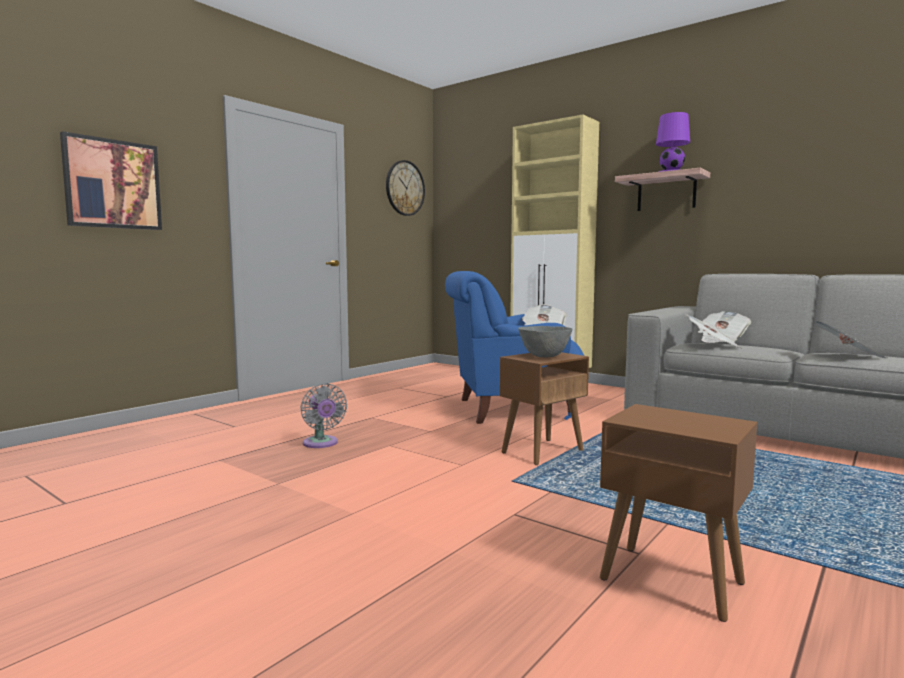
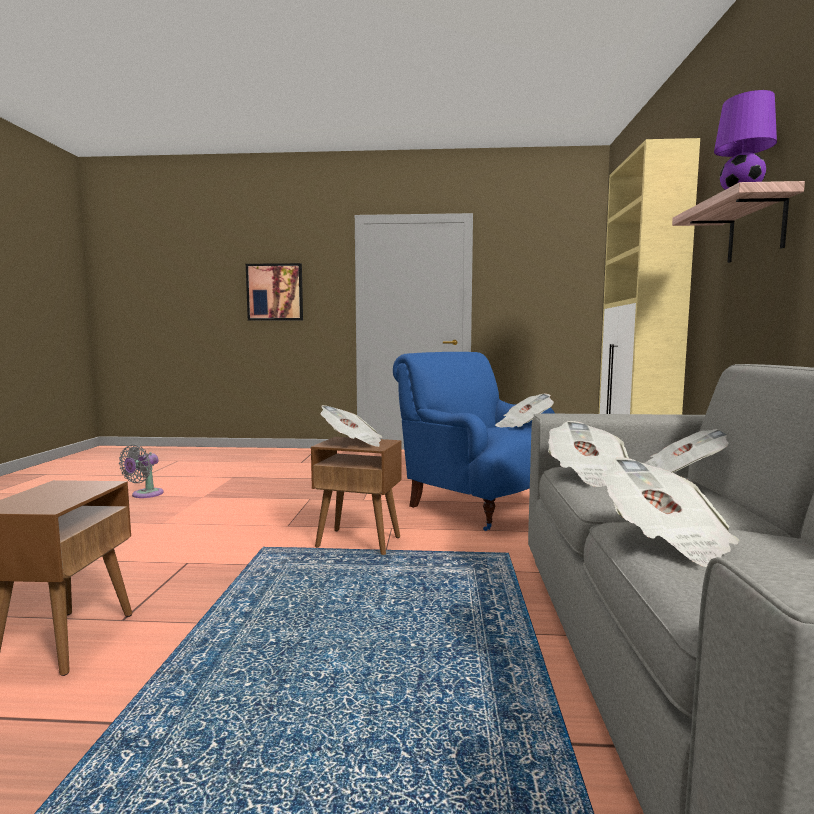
camera: 55 degrees right, 0 degrees up
grey fan [300,383,347,448] -> grey fan moved to [119,445,164,498]
wall clock [386,160,425,216] -> none
grey bowl [518,326,572,357] -> newspaper [321,405,382,447]

